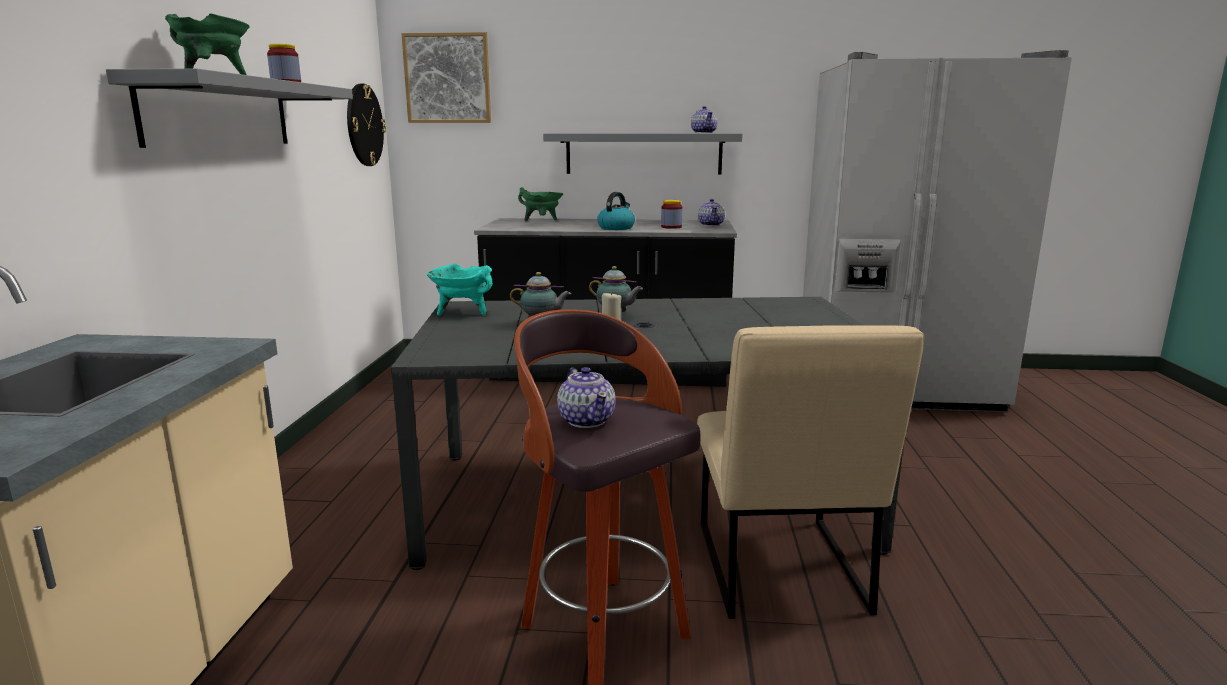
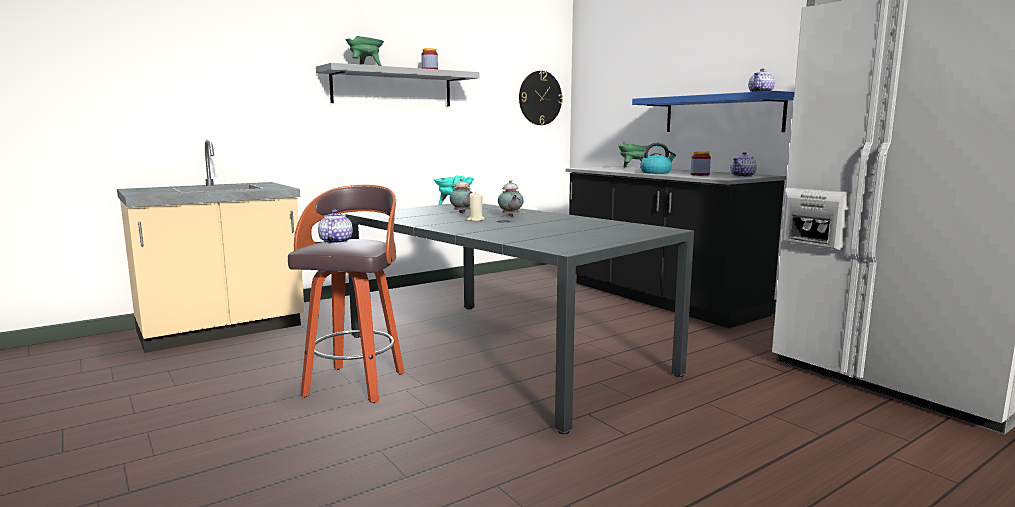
camera: 50 degrees right, 5 degrees down
picture [401,32,491,123] -> none
grey shelf [543,133,743,174] -> blue shelf [632,91,795,132]
teapot [557,367,615,428] -> teapot turned 150 degrees clockwise [318,210,353,244]
beige chair [697,325,924,619] -> none

